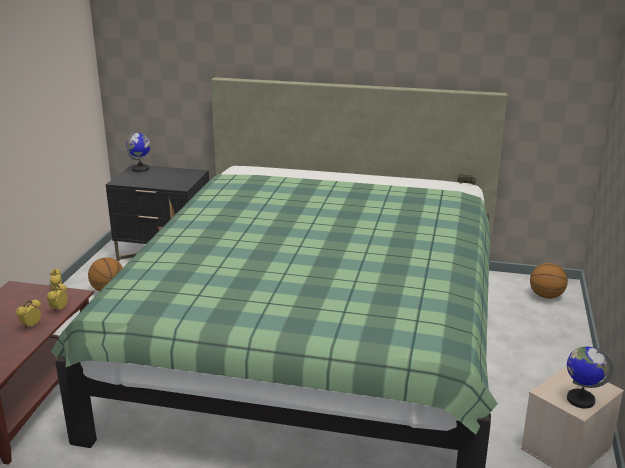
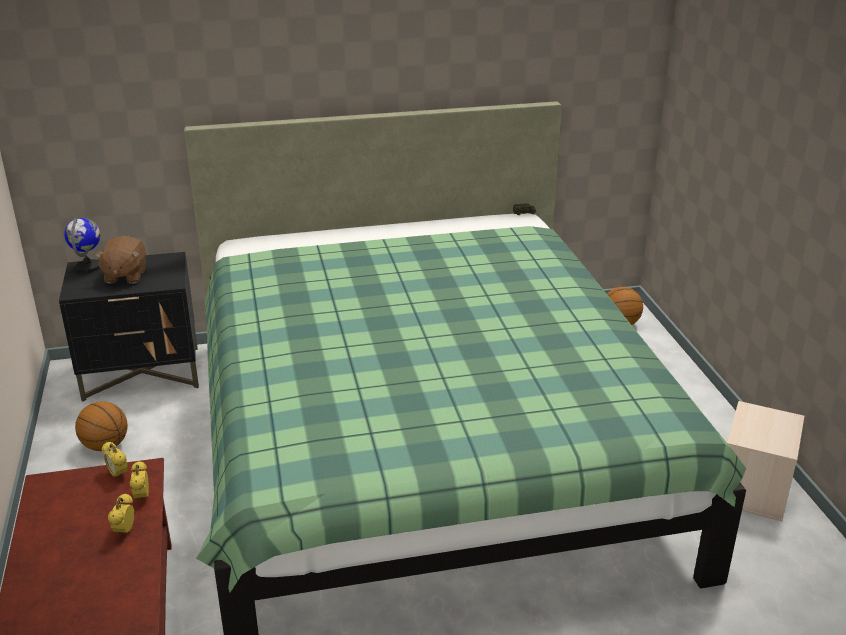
camera: 25 degrees left, 5 degrees up
globe [567,346,614,409] -> none
none -> brown plush toy [94,236,146,284]

